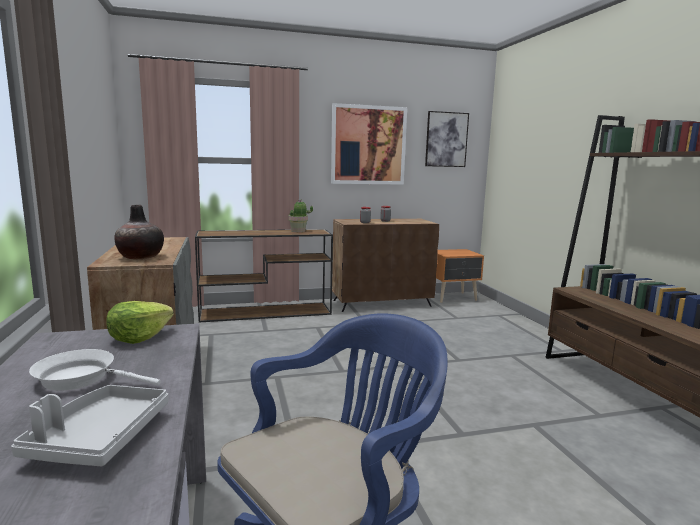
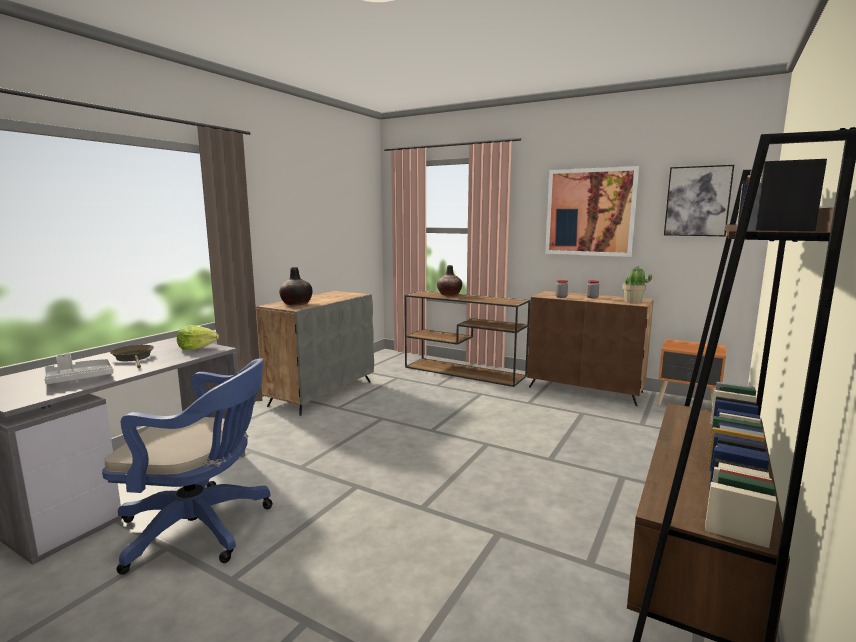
camera: 45 degrees right, 0 degrees up
white frying pan [29,349,161,391] -> brown frying pan [110,345,154,368]
potted plant [289,199,313,232] -> potted plant moved to [623,267,652,303]
none -> vase [437,265,462,296]

